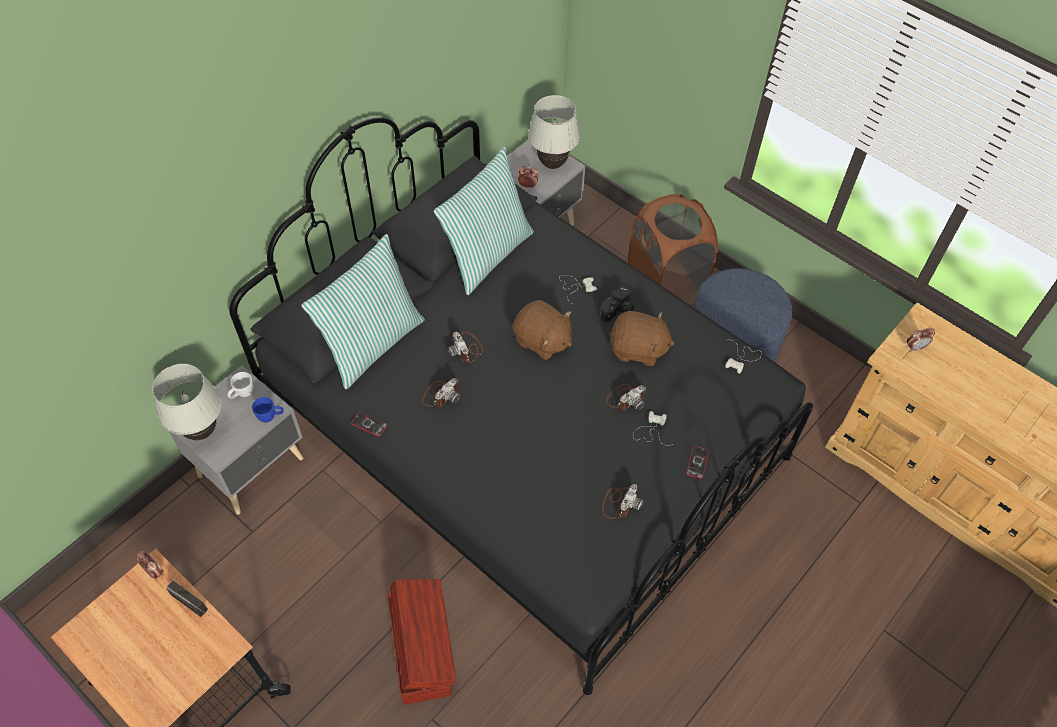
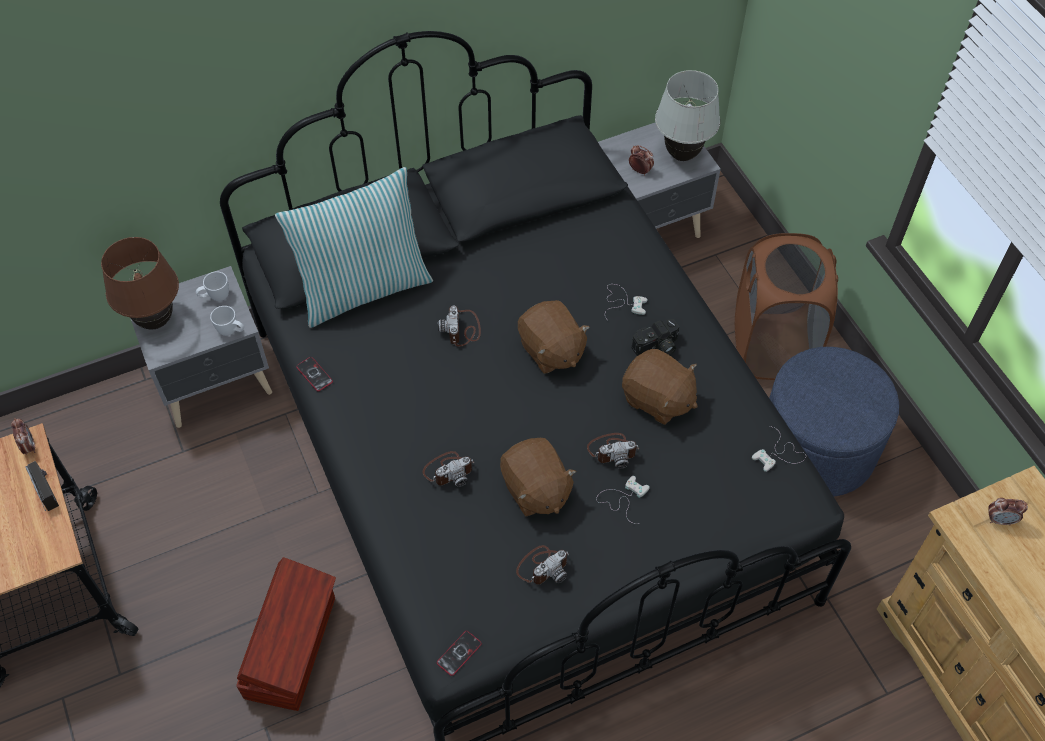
camera: 25 degrees right, 0 degrees up
white table lamp [152,364,222,440] -> brown table lamp [101,237,179,329]
blue mug [252,397,284,423] -> white mug [210,306,244,336]
camera [422,378,460,407] -> camera moved to [423,451,475,487]
pillow [434,147,534,295] -> none
phone [686,446,709,479] -> phone moved to [437,631,482,676]
none -> brown plush toy [500,438,576,517]

